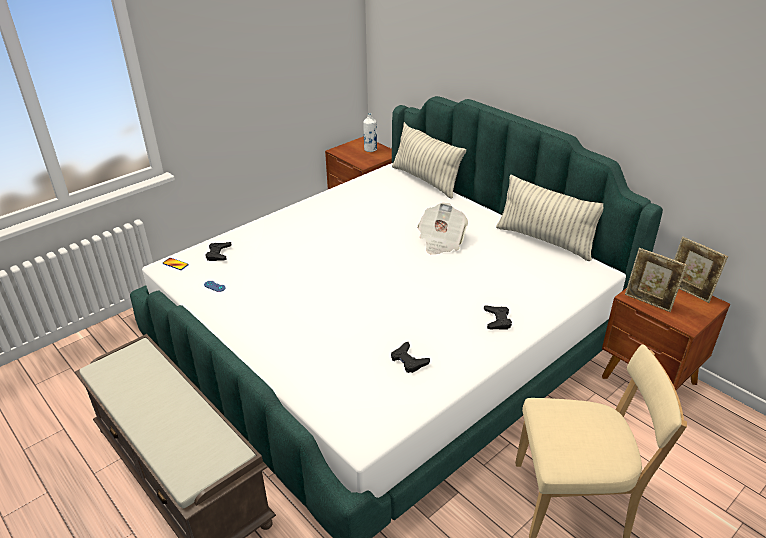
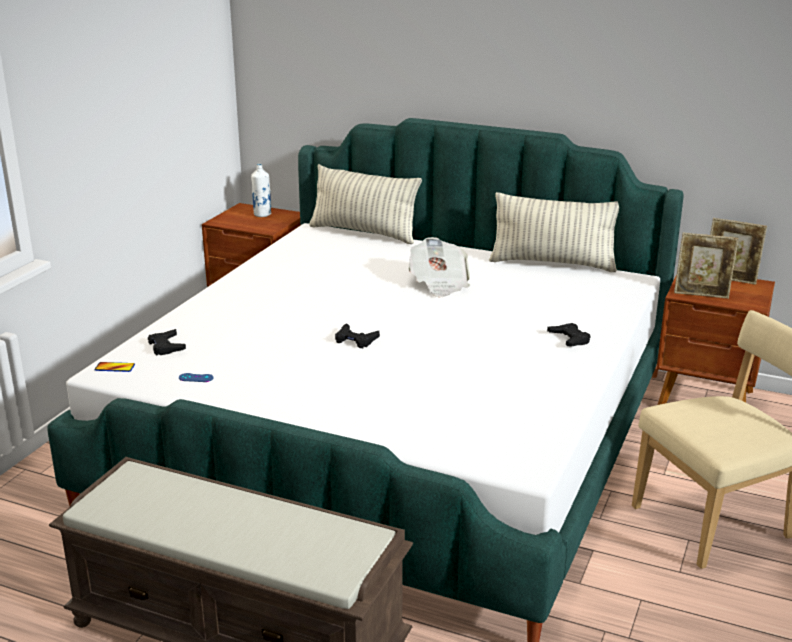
camera: 25 degrees left, 10 degrees down
black game controller [391,342,430,373] -> black game controller moved to [335,323,380,348]

